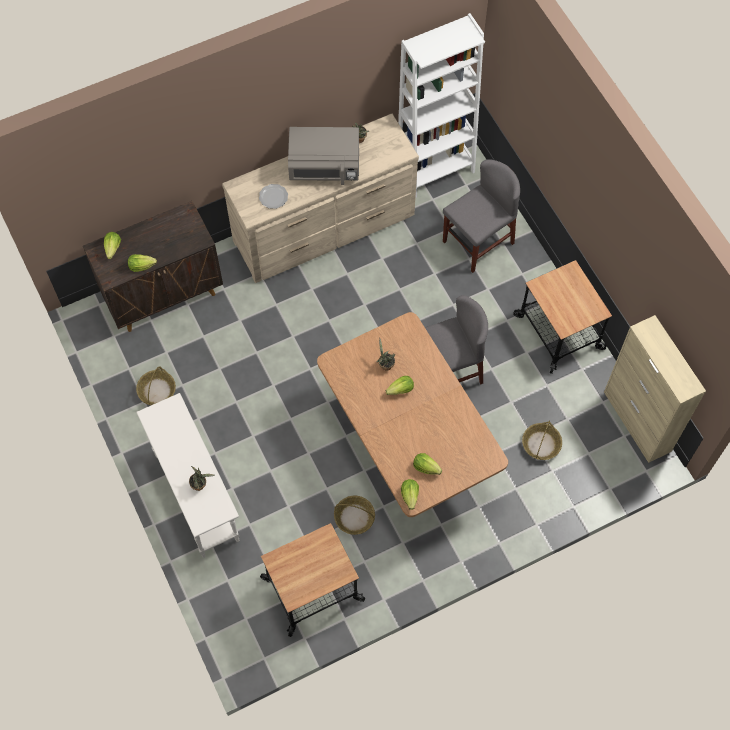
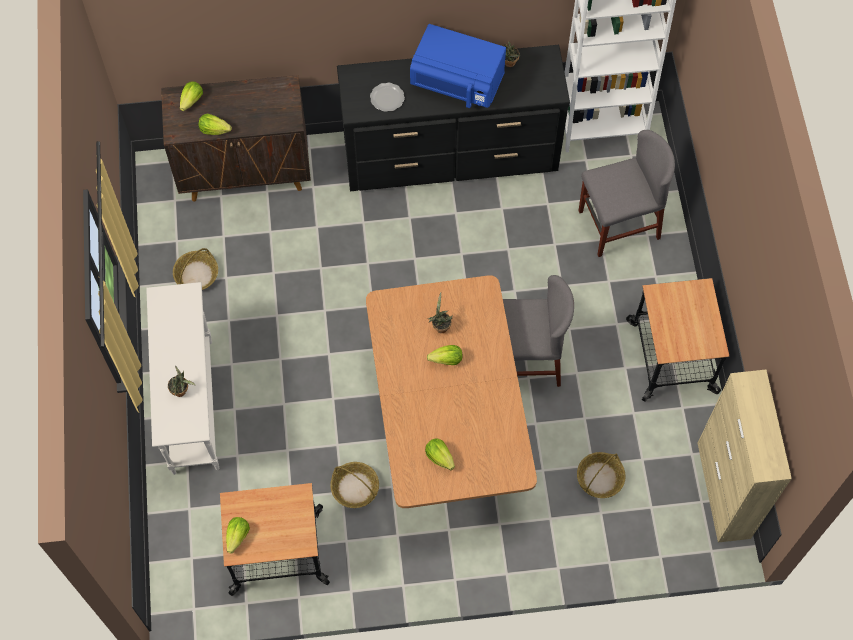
camera: 20 degrees right, 0 degrees up
beige dresser [222,114,419,283] -> black dresser [337,45,570,191]
grey microwave [288,127,359,185] -> blue microwave [410,24,506,108]
lettuce [401,479,419,510] -> lettuce moved to [226,517,250,554]

